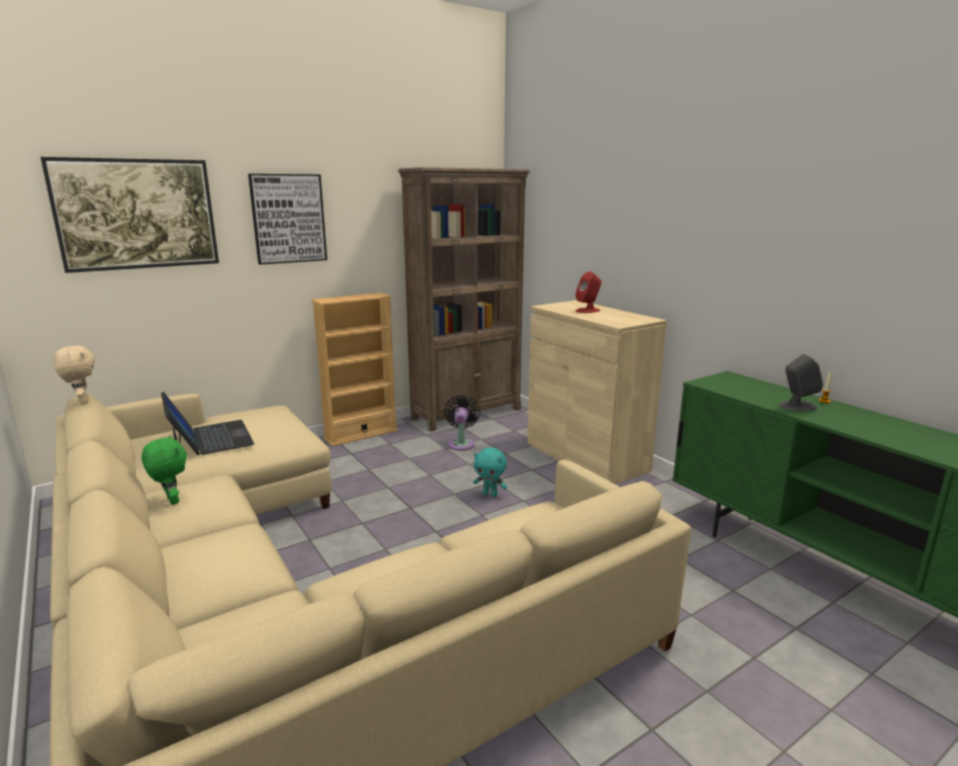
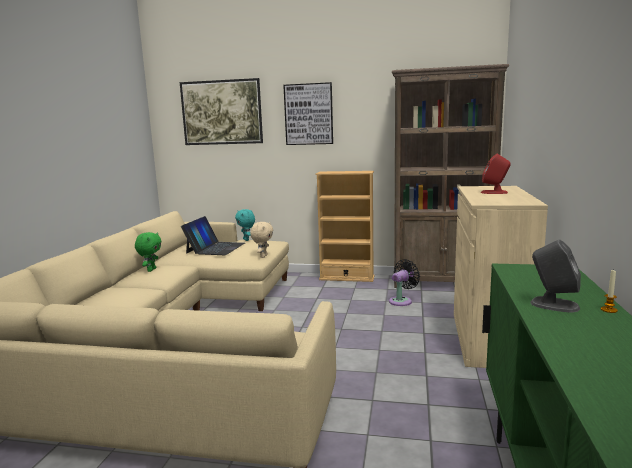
camera: 45 degrees right, 5 degrees down
beige plush toy [54,345,95,404] -> beige plush toy moved to [251,222,273,258]
turquoise plush toy [473,447,507,497] -> turquoise plush toy moved to [235,209,255,241]

